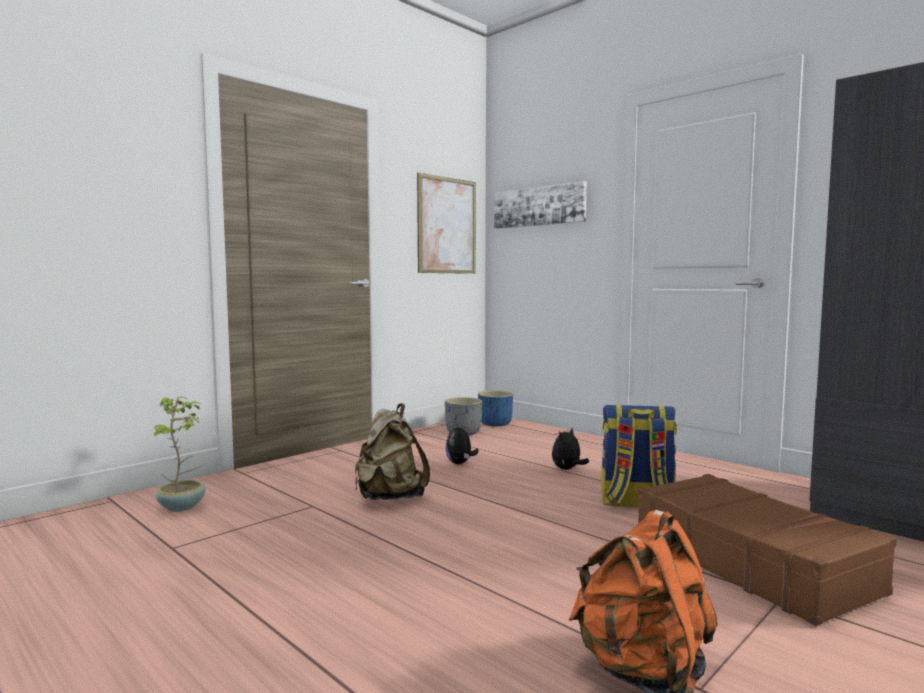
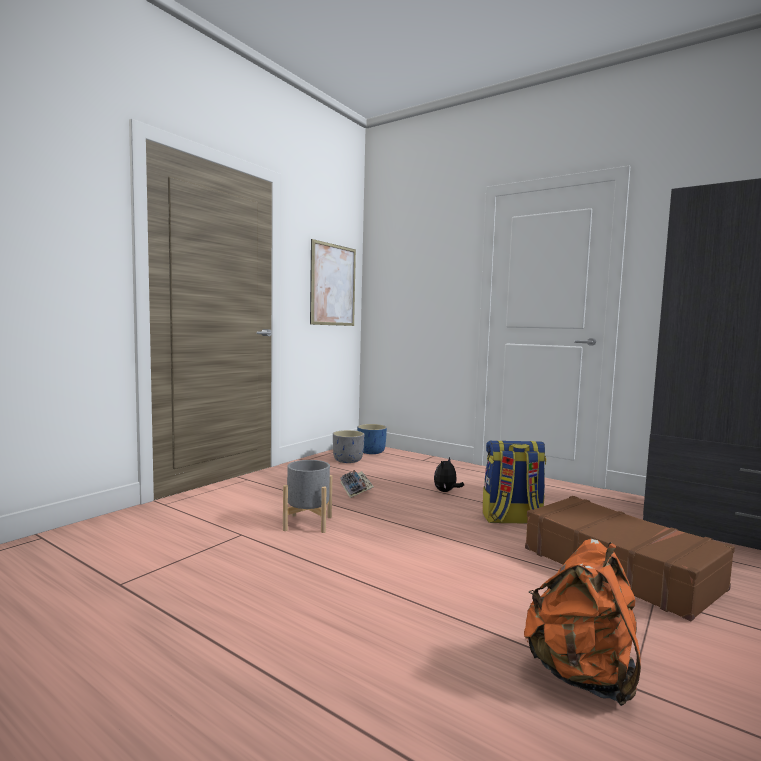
camera: 10 degrees left, 0 degrees up
potted plant [154,396,205,512] -> none
beige backpack [355,403,430,500] -> grey planter [283,460,332,533]
plush toy [445,424,479,464] -> keyboard [340,470,374,498]
picture [494,181,587,229] -> none

